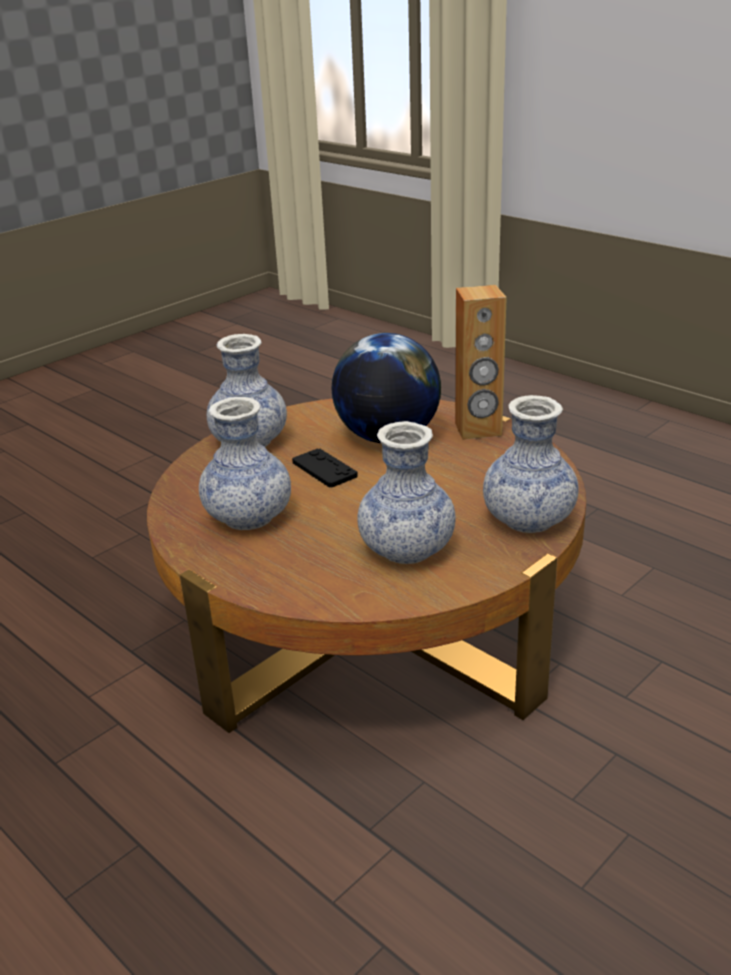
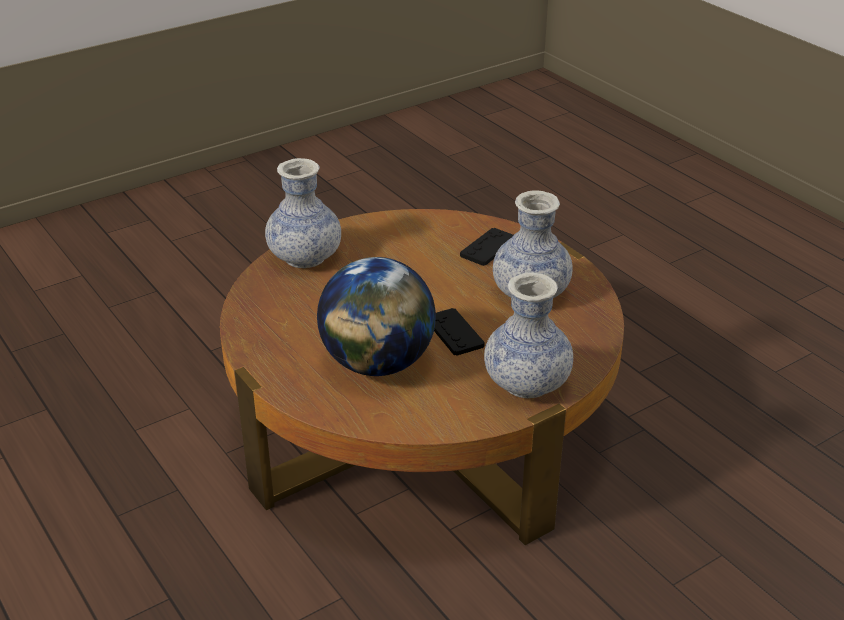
camera: 170 degrees left, 5 degrees up
vase [358,421,456,564] -> none
brown speaker [455,285,507,440] -> none
none -> black game controller [460,228,513,266]

